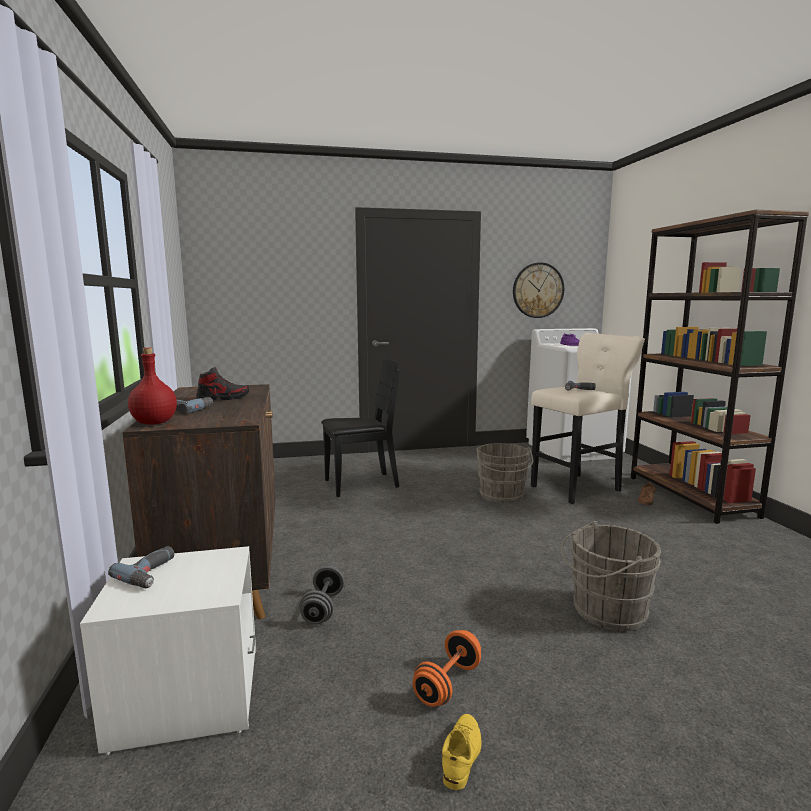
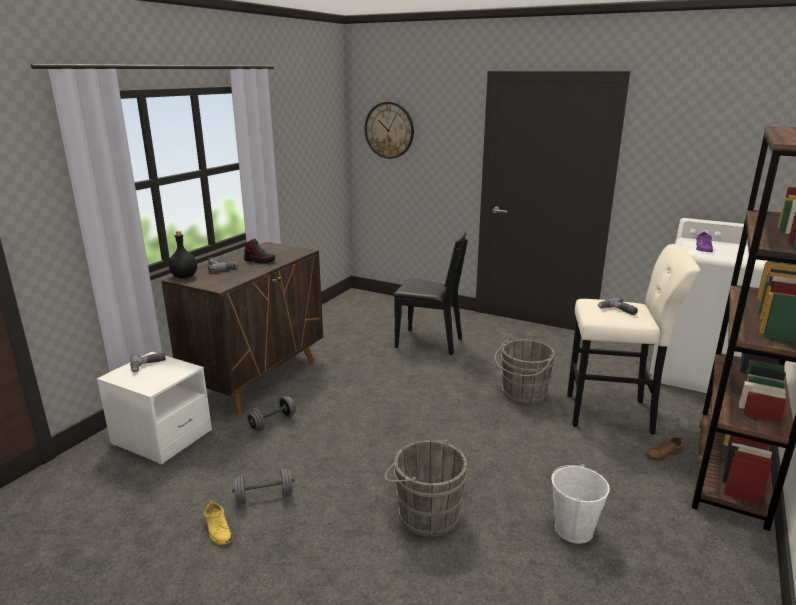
camera: 40 degrees right, 10 degrees up
red bottle [128,348,177,424] -> black bottle [169,231,197,278]
orange dumbbell [412,630,481,707] -> grey dumbbell [232,467,294,504]
yellow shoe [442,714,482,790] -> yellow shoe turned 90 degrees clockwise [204,501,232,545]
wall clock [513,262,564,318] -> wall clock moved to [365,102,414,159]
none -> white bucket [551,464,610,544]

